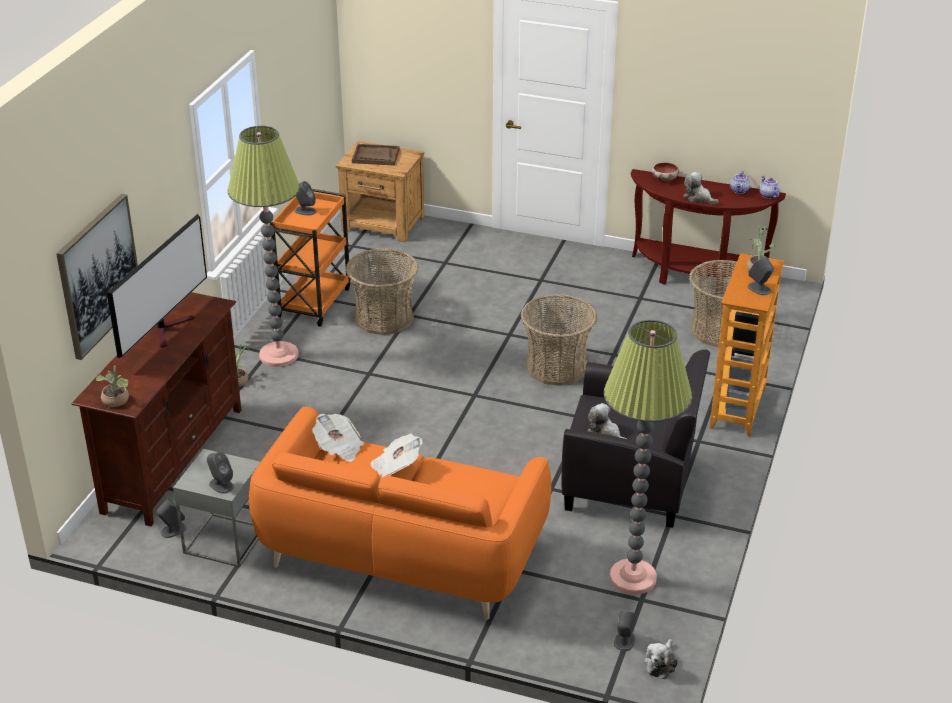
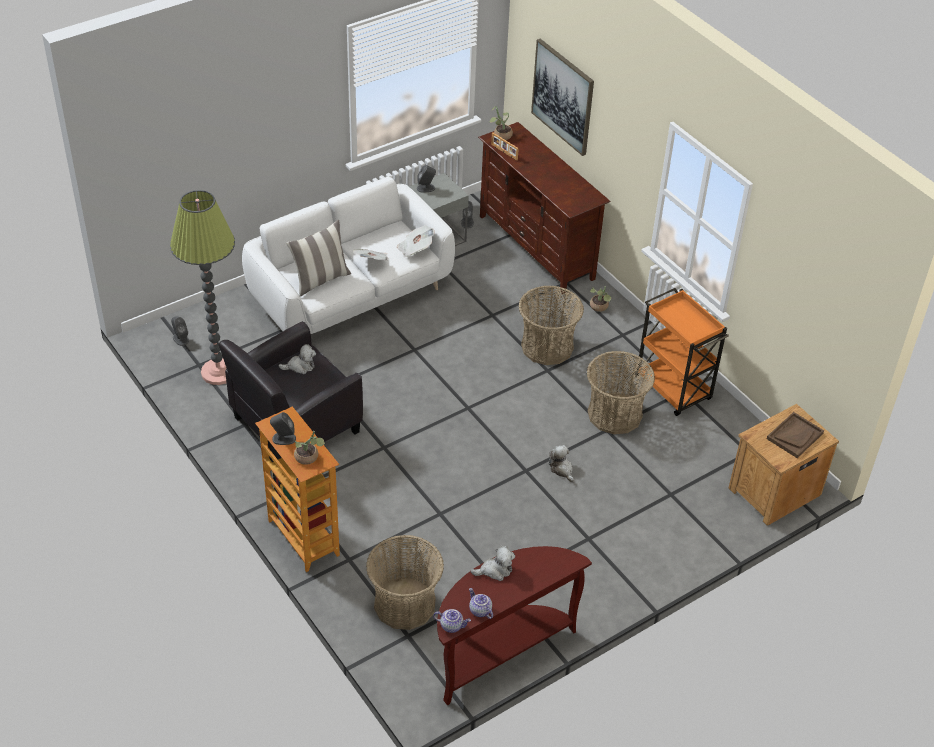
camera: 125 degrees right, 10 degrees up
television [107,214,207,358] -> none
floor lamp [228,126,300,367] -> none
orange sofa [249,406,551,620] -> white sofa [242,176,455,334]
grey speaker [295,181,316,216] -> none
basket [521,294,597,386] -> basket moved to [519,286,584,365]
plush toy [644,639,678,679] -> plush toy moved to [549,445,574,482]
bowl [652,163,679,181] -> none
none -> pillow [286,220,351,297]
none -> picture frame [491,133,519,161]

